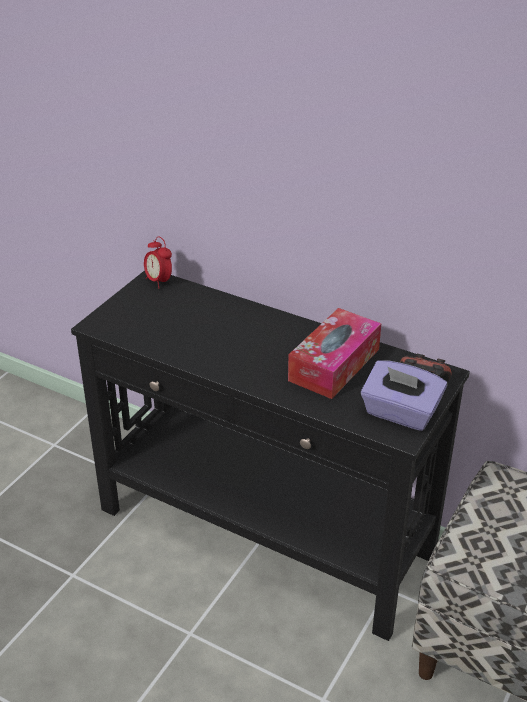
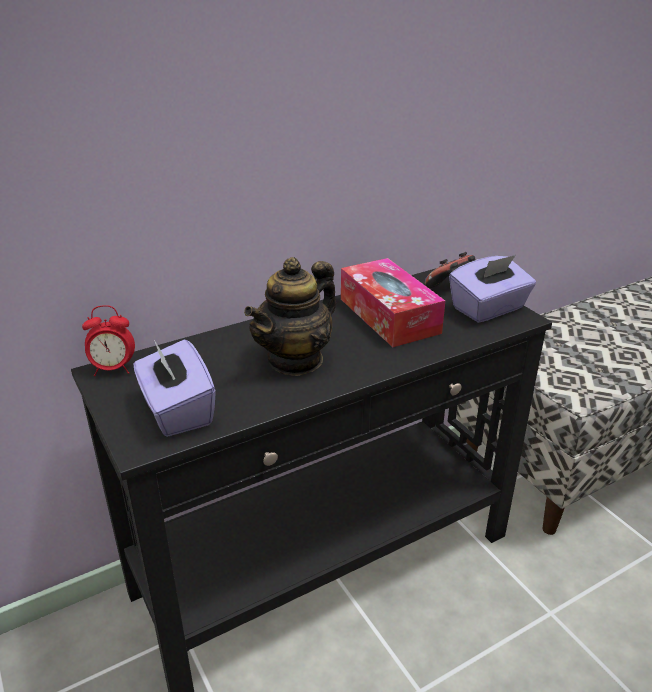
camera: 60 degrees left, 5 degrees down
none -> purple tissue box [133,340,216,437]
none -> teapot [244,257,336,376]

